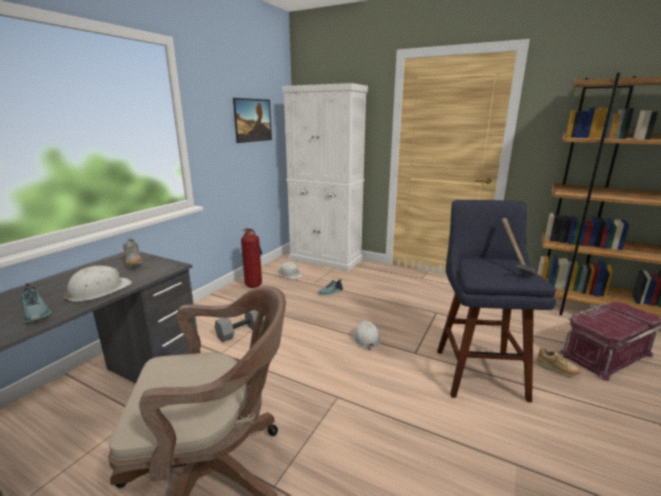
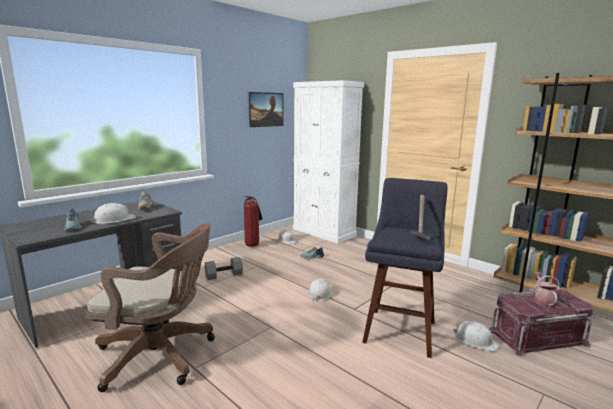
camera: 15 degrees right, 5 degrees down
beige shoe [536,347,581,377] -> white hard hat [453,321,500,352]
none -> watering can [533,272,560,308]

